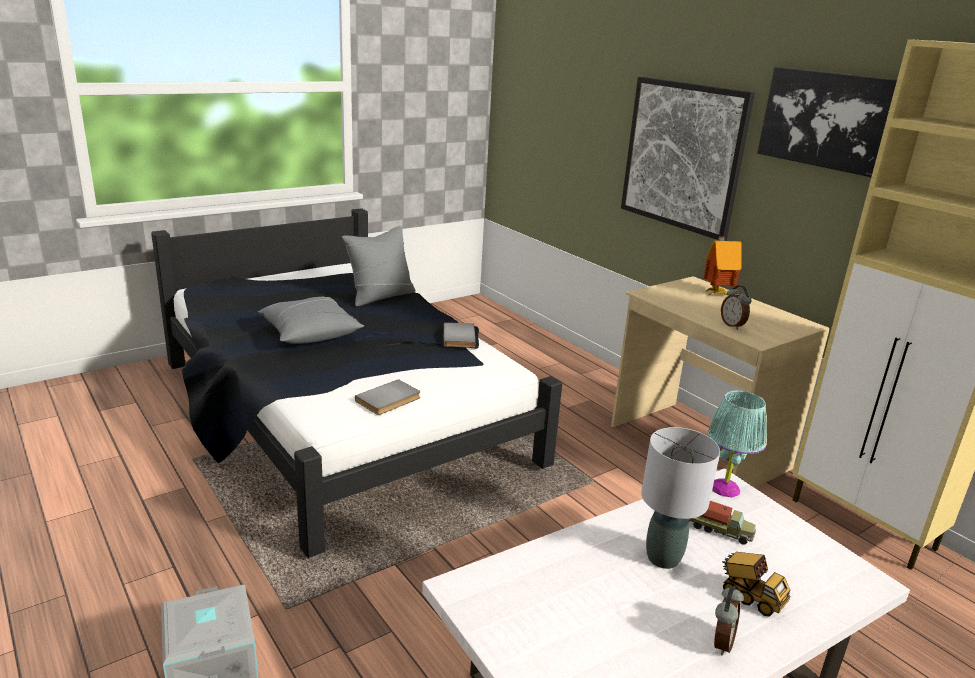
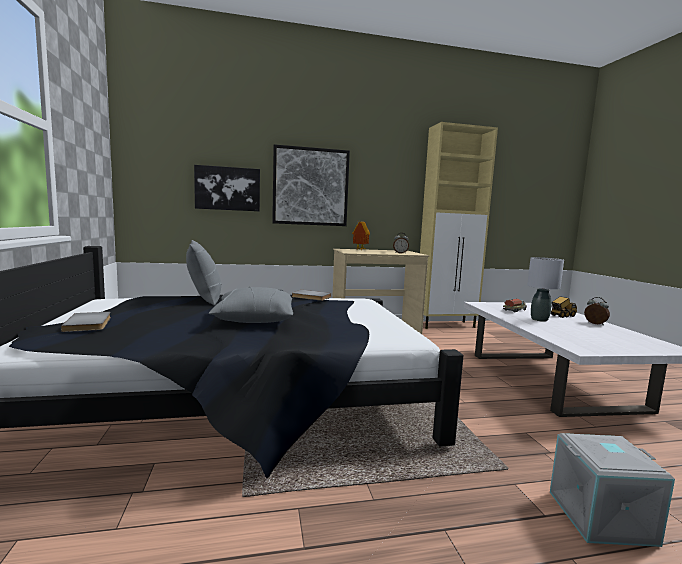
camera: 65 degrees left, 15 degrees down
grey book [355,379,420,415] -> grey book moved to [61,312,111,332]
turquoise table lamp [707,390,767,497] -> none
picture [757,67,897,177] -> picture moved to [194,165,260,211]

